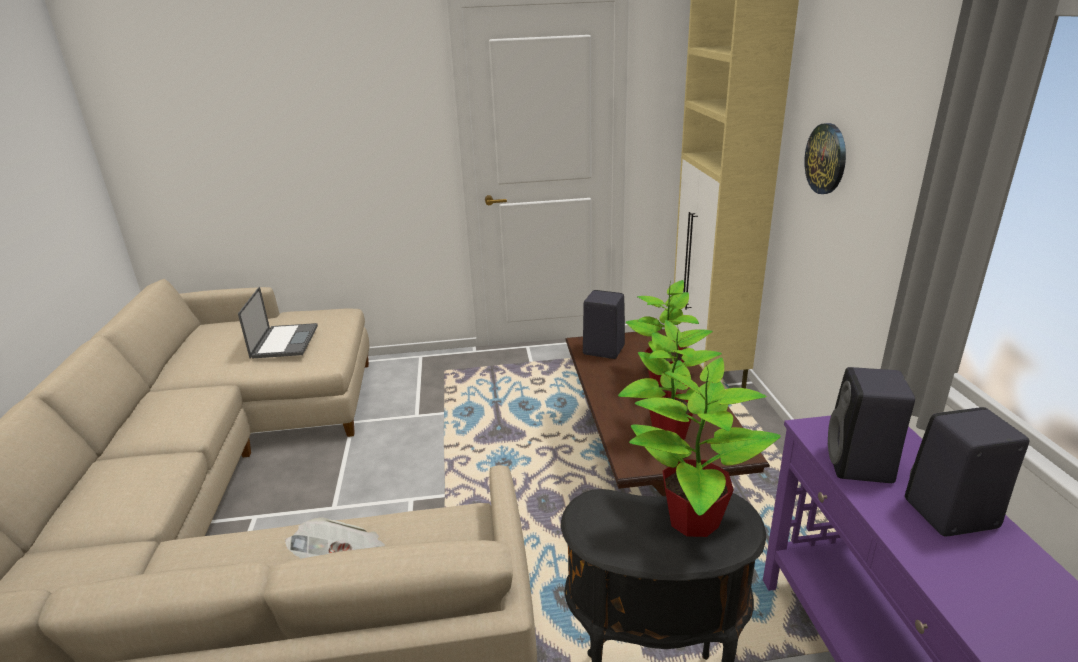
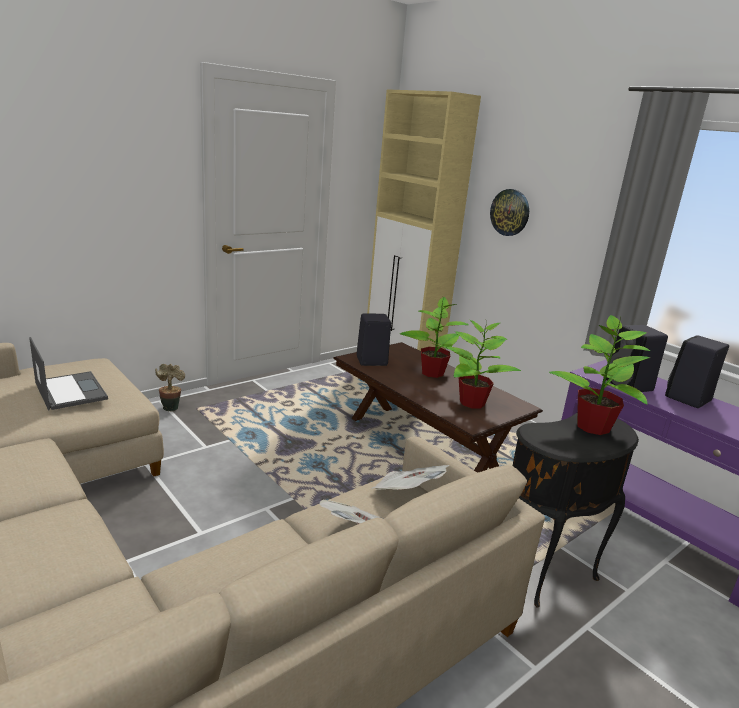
camera: 35 degrees left, 5 degrees down
none -> potted plant [155,364,185,412]
none -> newspaper [371,465,450,490]

